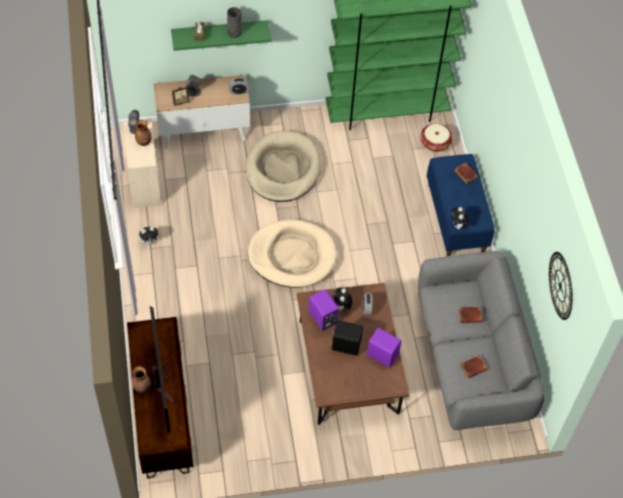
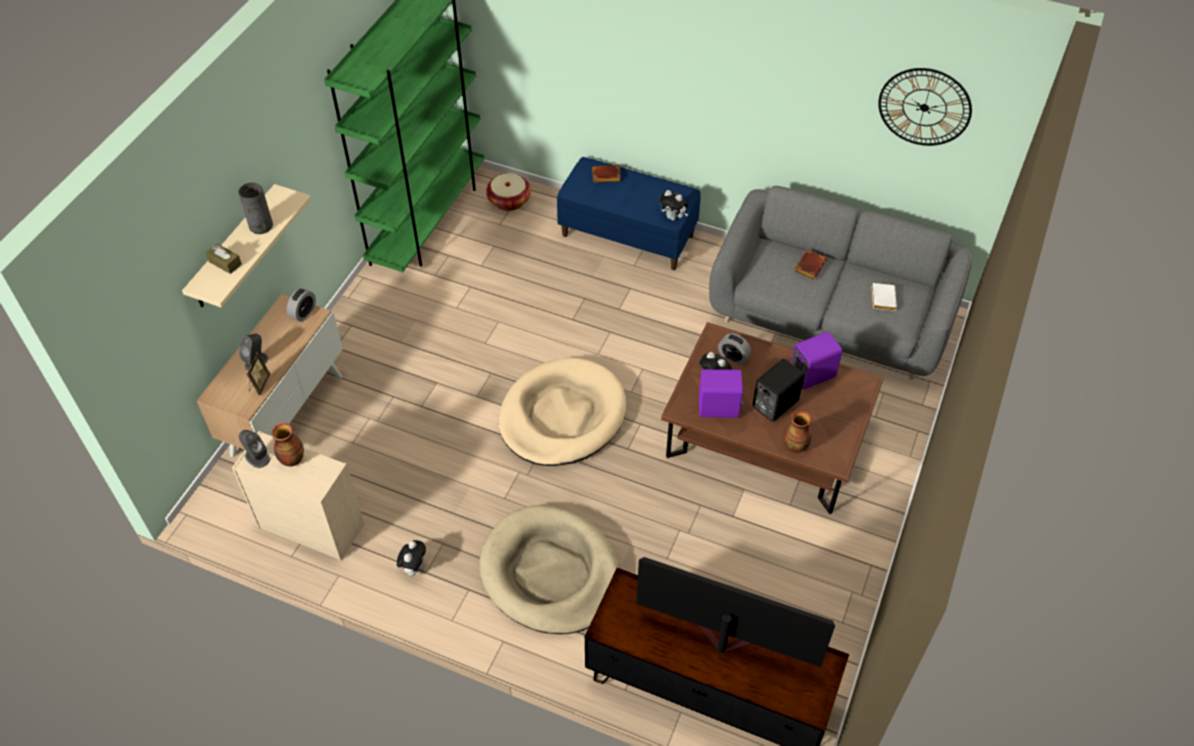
camera: 55 degrees left, 5 degrees down
vase [132,366,151,393] -> vase moved to [784,411,812,453]
green shelf [171,20,272,51] -> beige shelf [182,184,311,308]
beige dog bed [245,131,321,202] -> beige dog bed moved to [480,505,620,634]
brown book [460,355,487,378] -> white book [871,283,897,311]

